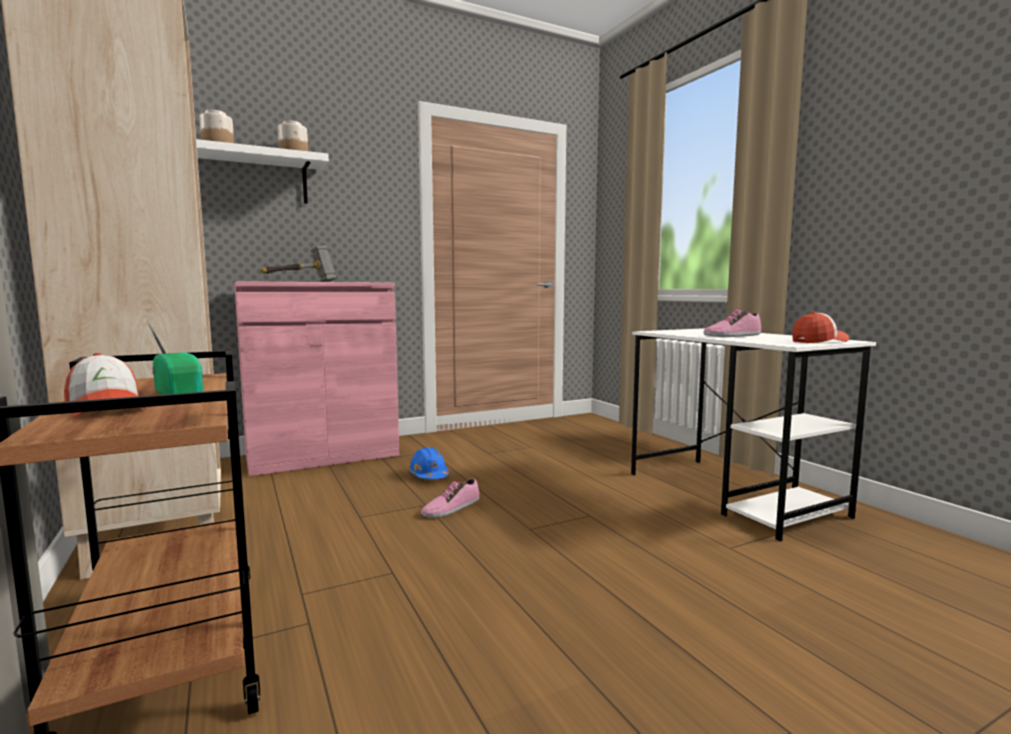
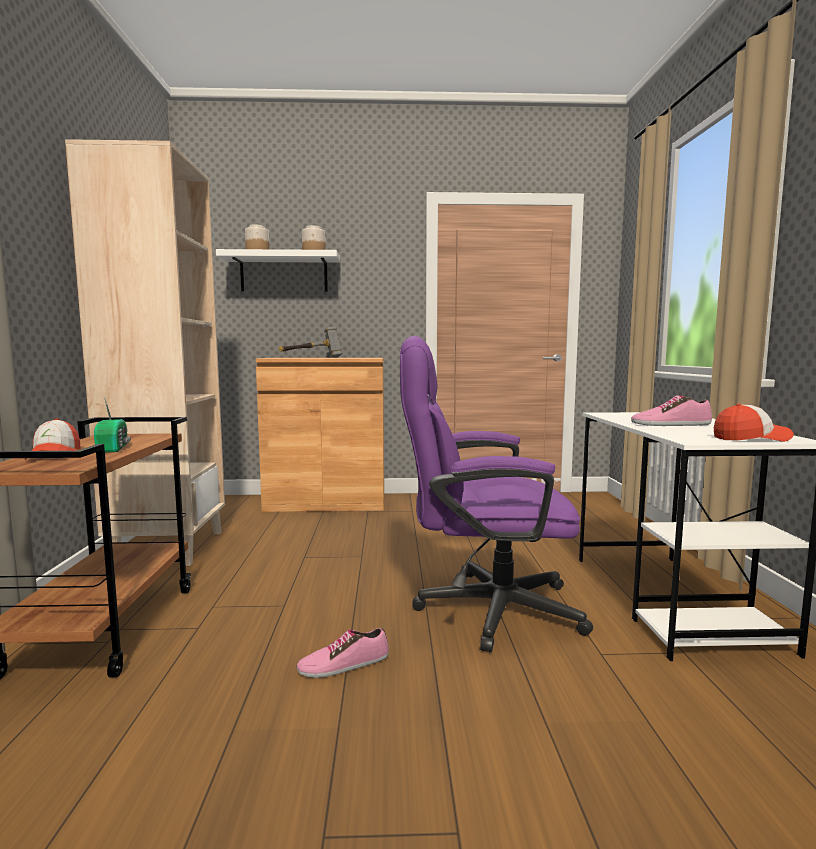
camera: 25 degrees right, 0 degrees up
pink cabinet [234,281,399,476] -> brown cabinet [256,358,384,512]
blue hard hat [408,447,449,480] -> none
shoe [421,478,479,518] -> shoe moved to [296,628,389,678]
none -> purple office chair [400,336,593,652]

